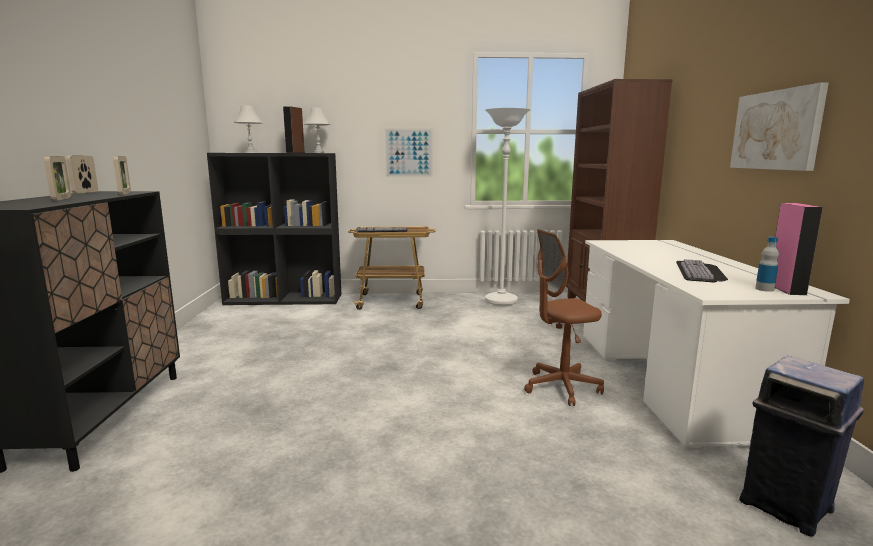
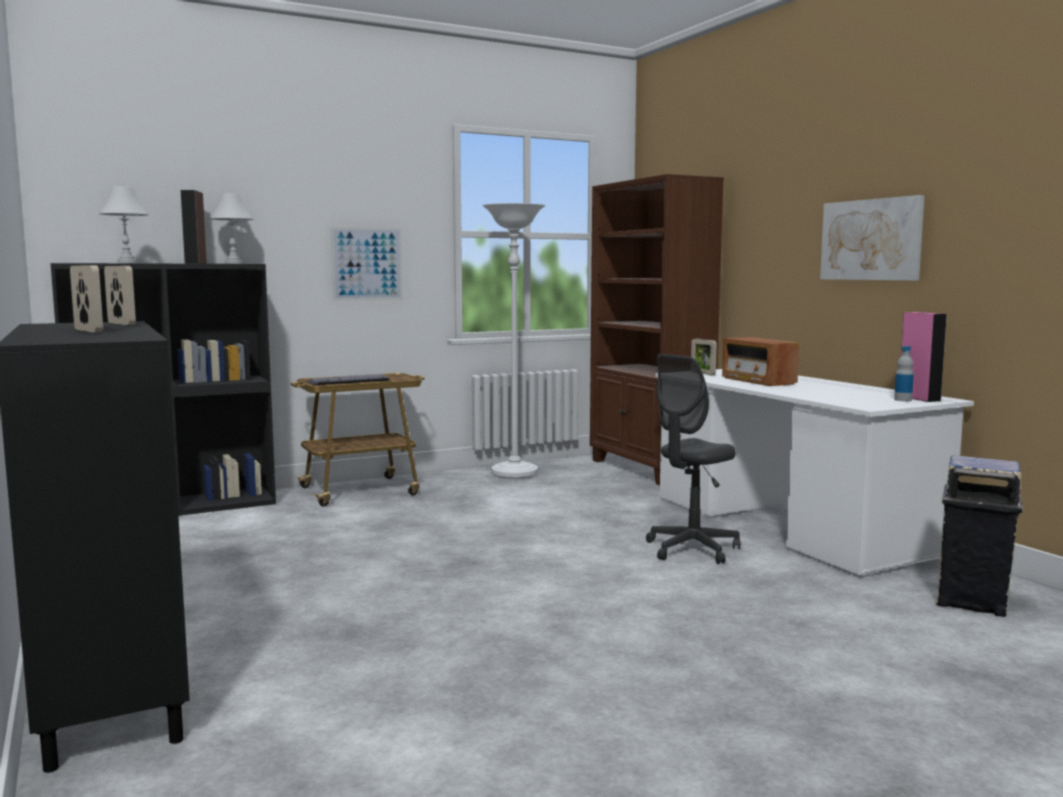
camera: 25 degrees left, 5 degrees down
picture frame [66,156,98,194] -> picture frame moved to [691,339,717,375]
brown office chair [524,229,604,406] -> grey office chair [646,354,740,564]
keyboard [676,259,728,282] -> none
blue trash can [739,356,864,537] -> beige trash can [936,455,1023,617]
none -> radio [722,337,799,386]

